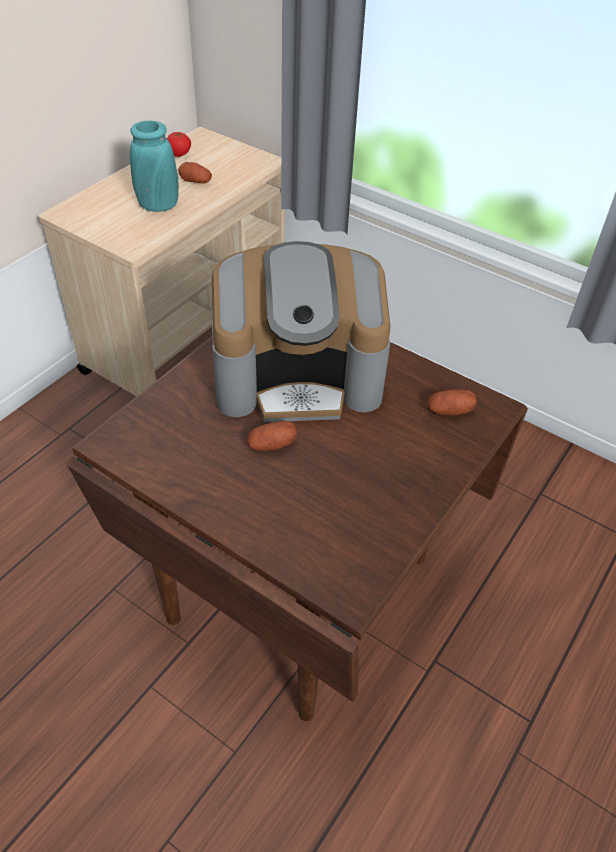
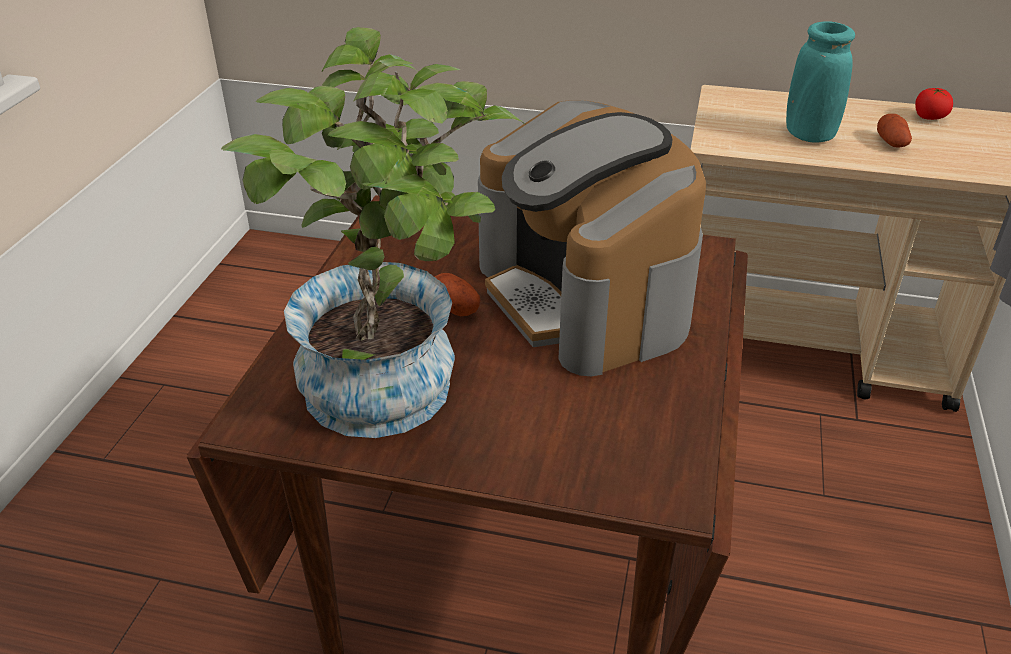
camera: 70 degrees right, 10 degrees down
potato [428,389,477,416] -> none
none -> potted plant [221,27,525,438]

